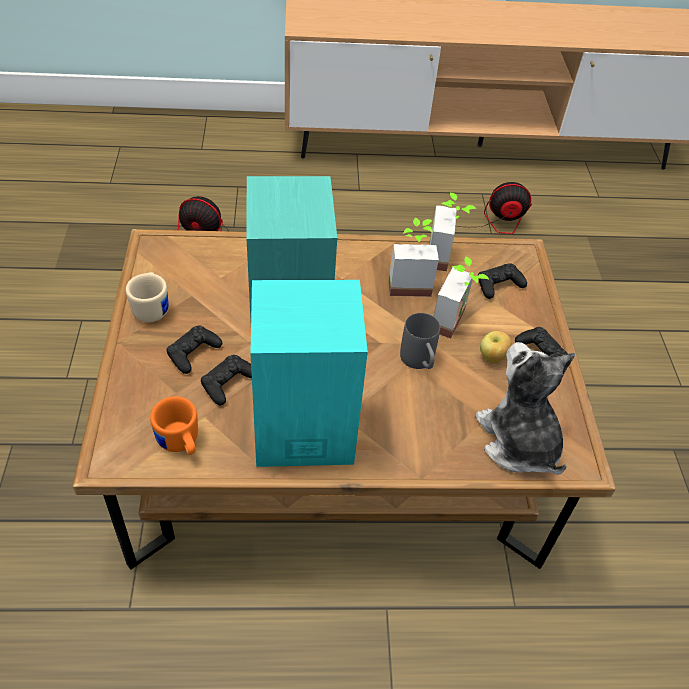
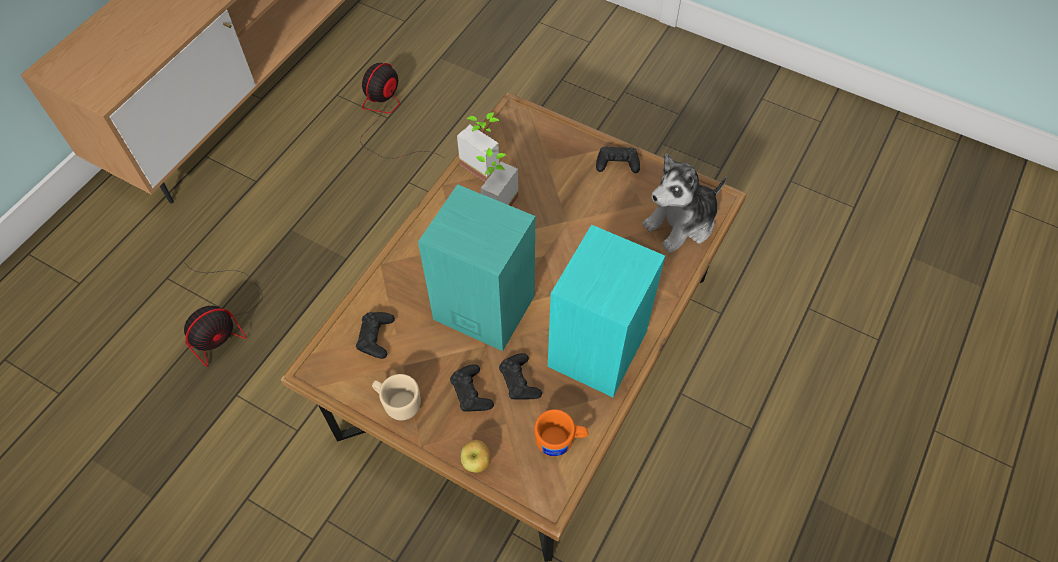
camera: 55 degrees left, 10 degrees up
grey mug [400,313,440,369] -> none
potted plant [433,257,489,338] -> none
plush toy [475,342,575,475] -> plush toy turned 45 degrees counterclockwise [642,153,727,253]
black game controller [478,264,527,299] -> black game controller moved to [356,312,395,359]
apple [480,331,512,364] -> apple moved to [461,440,491,473]

